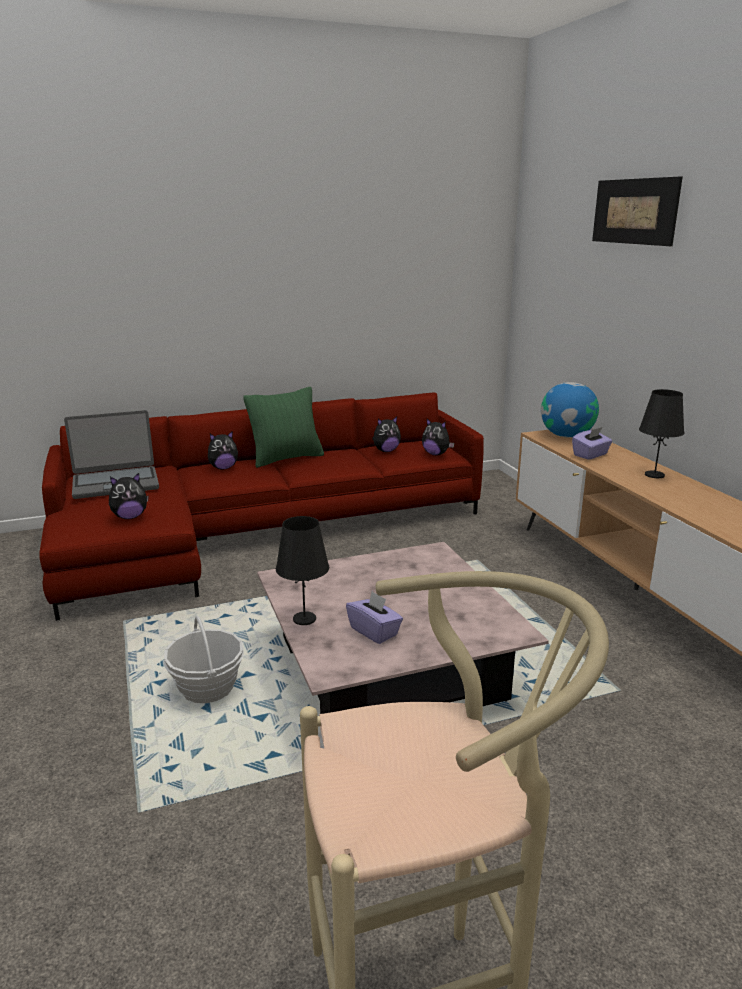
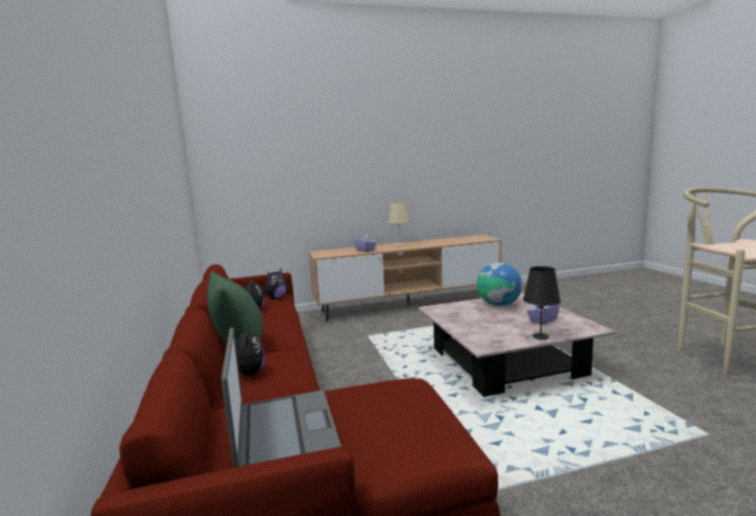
camera: 85 degrees left, 10 degrees down
plush toy [109,473,149,519] -> none
basket [164,616,244,703] -> none
globe [541,382,599,437] -> globe moved to [477,263,522,306]
picture [592,177,683,246] -> none
black table lamp [639,389,684,478] -> beige table lamp [388,202,409,246]

